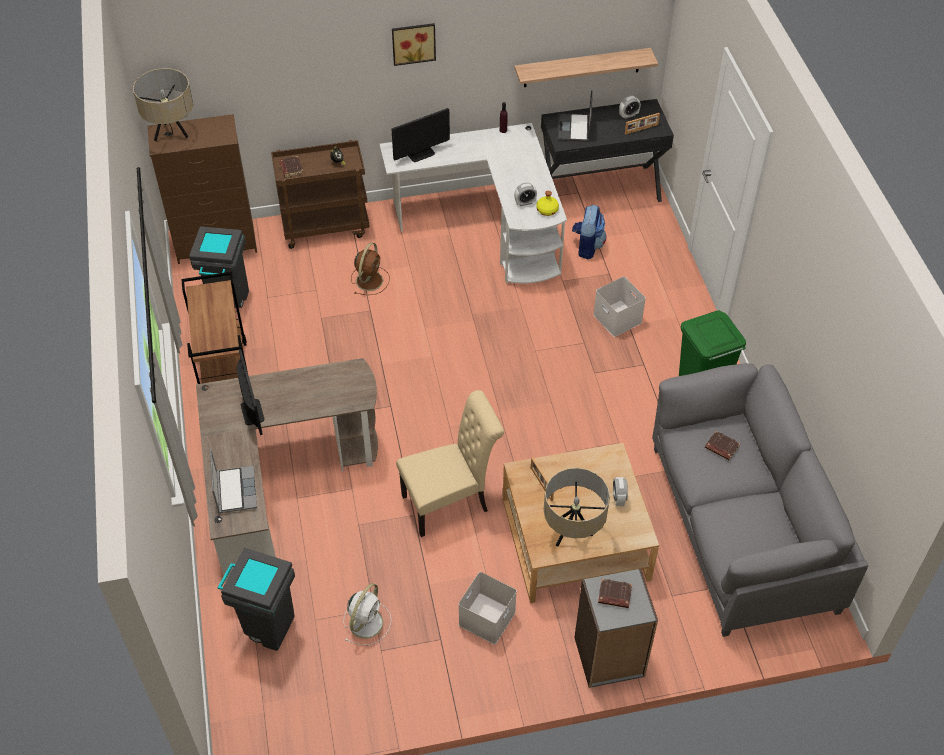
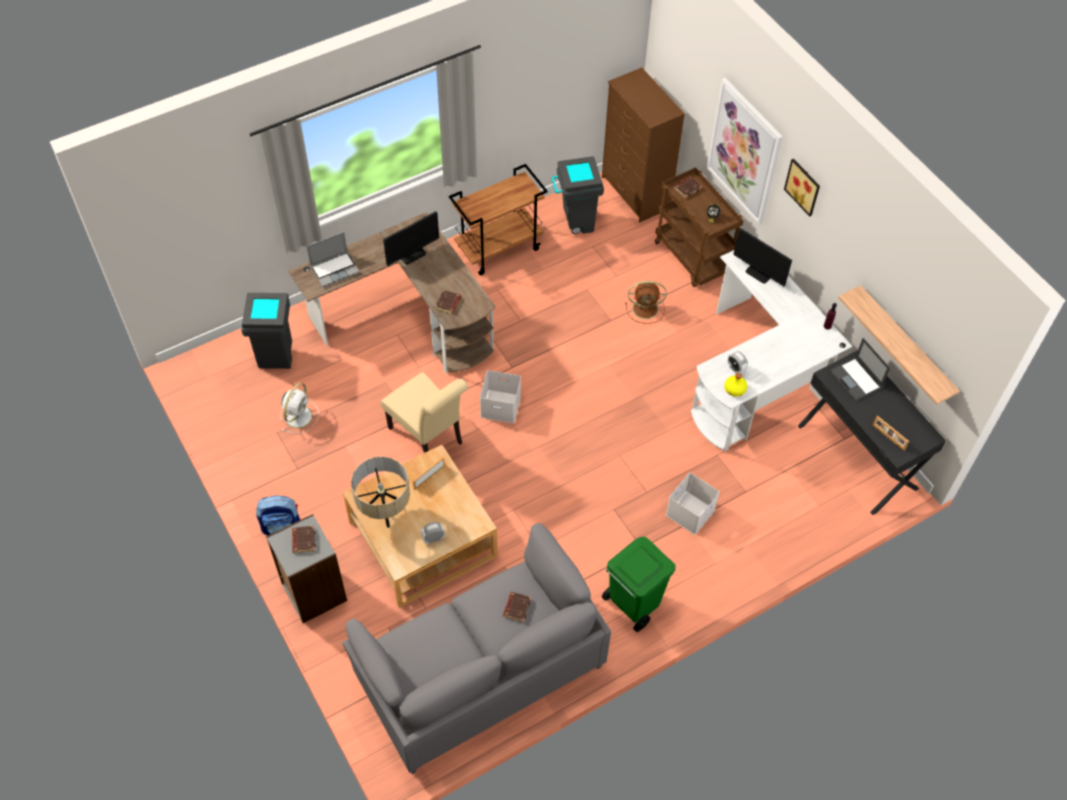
camera: 70 degrees right, 5 degrees up
beige table lamp [133,68,193,141] -> none
white fan [343,583,392,645] -> white fan turned 75 degrees counterclockwise [280,383,319,433]
white storage box [458,572,517,644] -> white storage box moved to [480,370,521,423]
laptop [558,90,592,142] -> laptop turned 105 degrees counterclockwise [830,338,890,401]
backpack [572,204,606,259] -> backpack moved to [256,496,300,535]
alarm clock [619,95,641,119] -> none
none -> brown book [435,290,461,314]
none -> picture [706,78,783,225]

